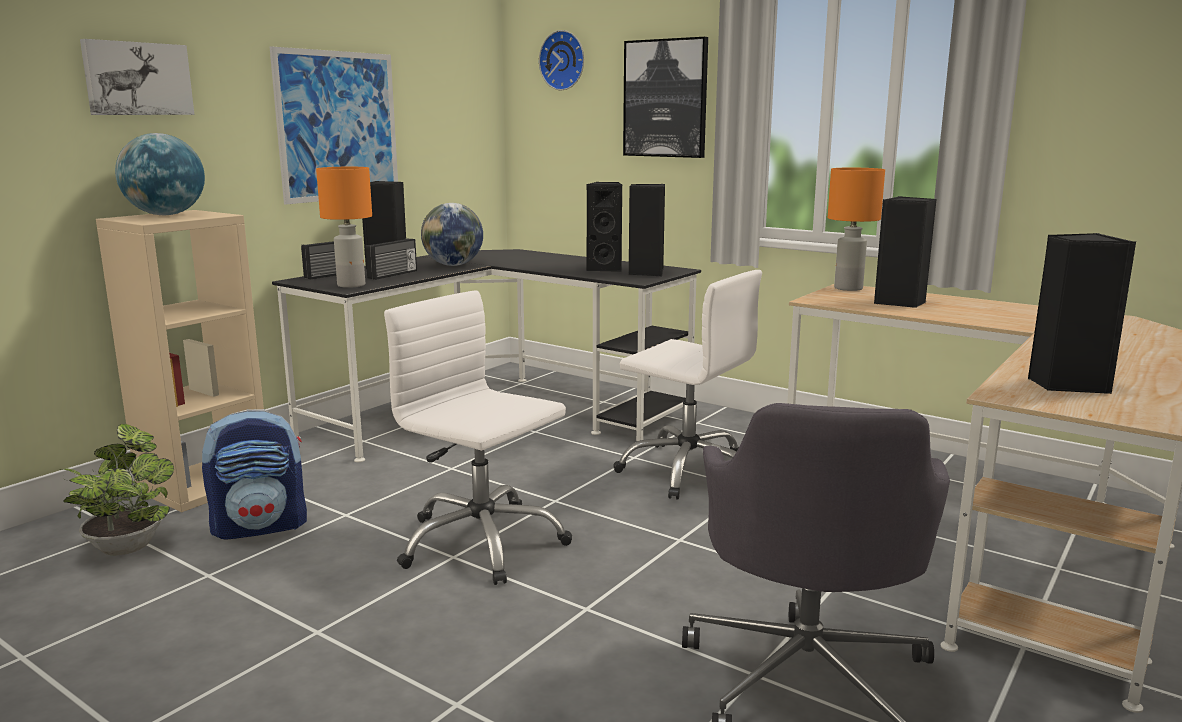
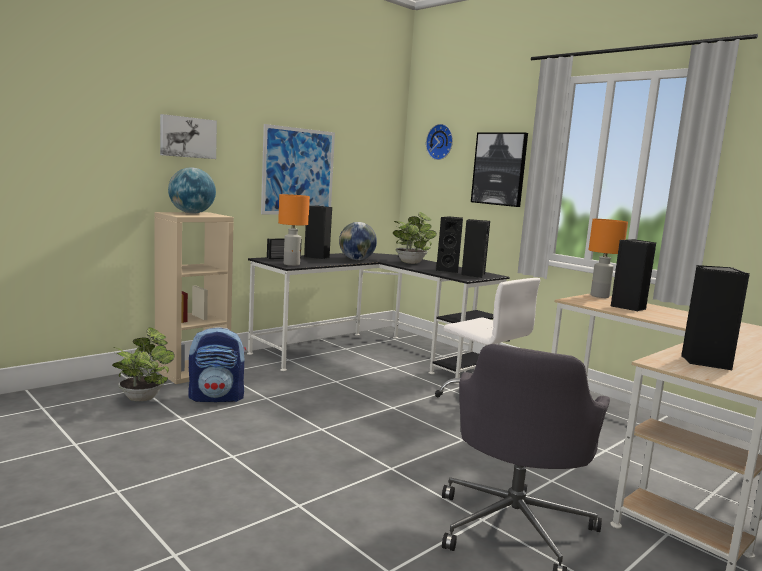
camera: 10 degrees right, 5 degrees down
radio [365,238,417,280] -> none
white office chair [384,290,572,585] -> none
none -> potted plant [393,212,437,264]

